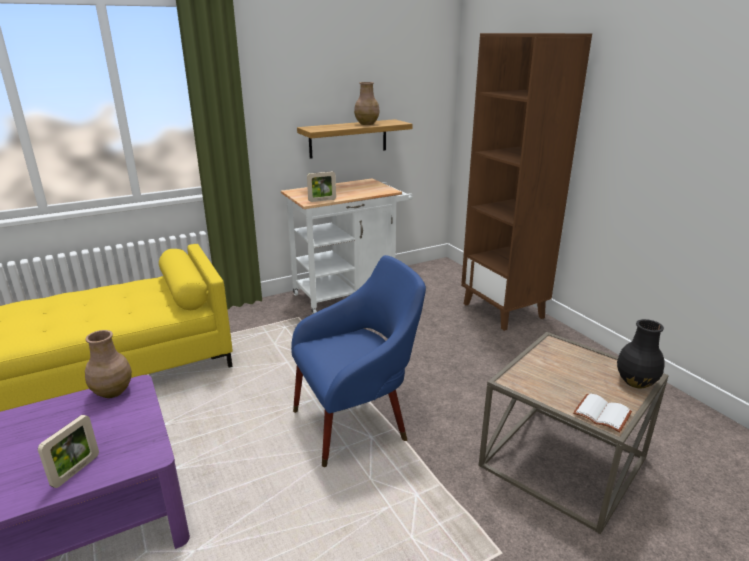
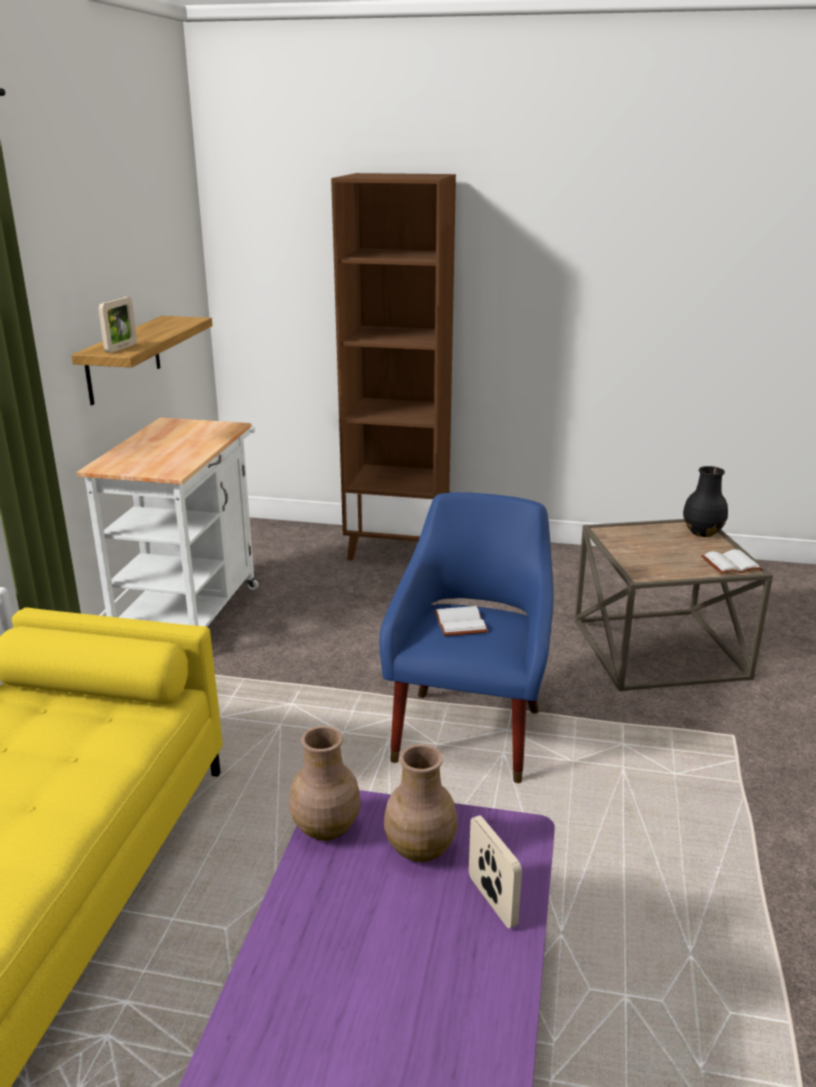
camera: 50 degrees left, 0 degrees up
picture frame [307,171,336,202] -> picture frame moved to [98,297,137,353]
brown vase [354,82,380,125] -> brown vase moved to [384,744,458,862]
none -> white book [434,606,488,636]

